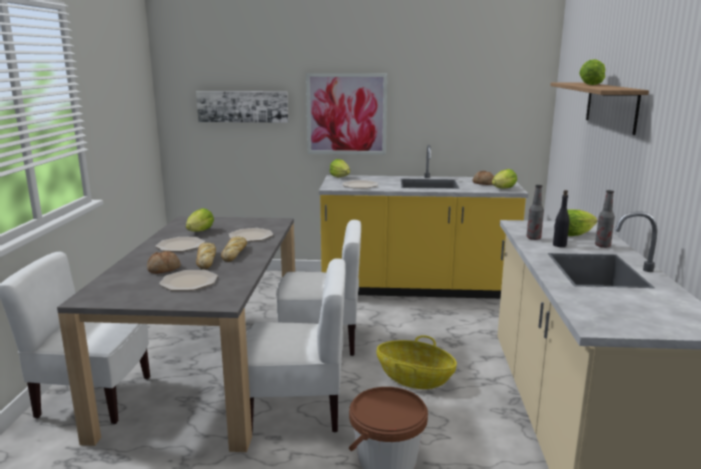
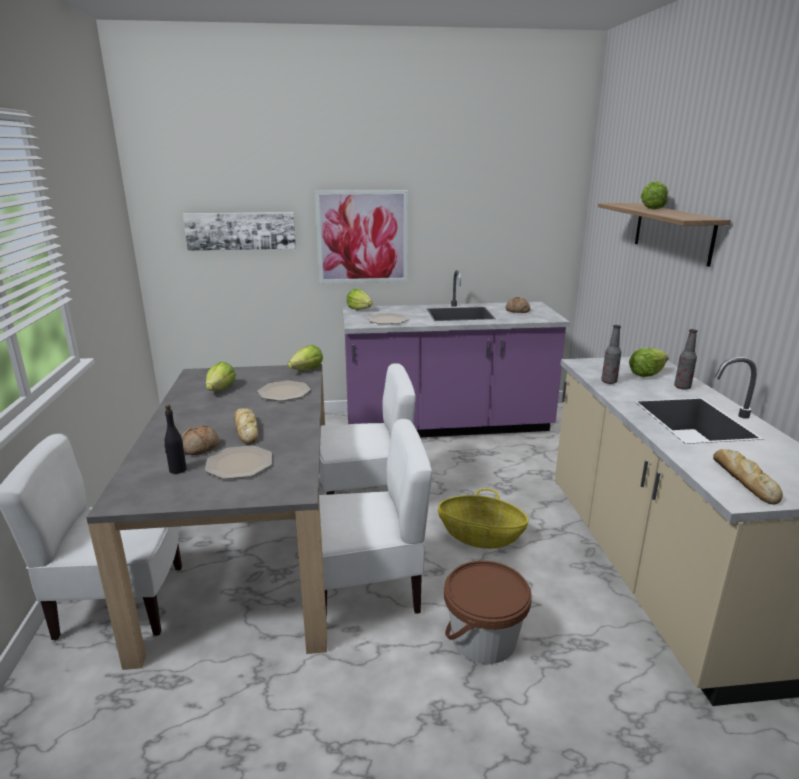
camera: 10 degrees left, 5 degrees up
plate [155,237,205,252] -> none
bread [221,236,247,262] -> bread moved to [713,449,783,504]
yellow counter [319,145,529,299] -> purple counter [343,270,570,437]
lettuce [492,169,517,188] -> lettuce moved to [288,345,323,370]
black bottle [553,190,570,247] -> black bottle moved to [164,405,187,474]

